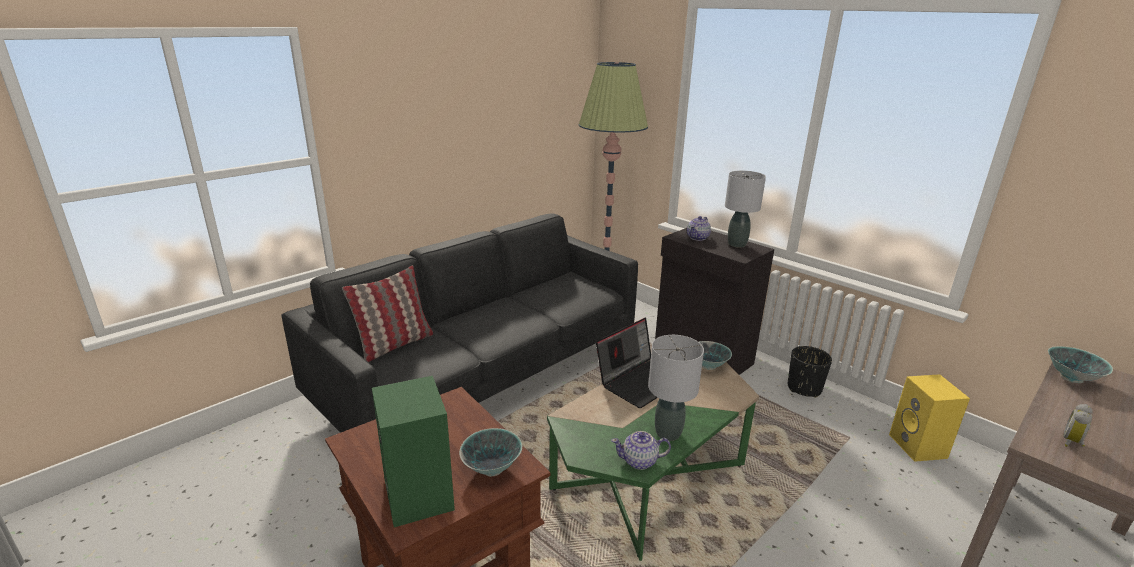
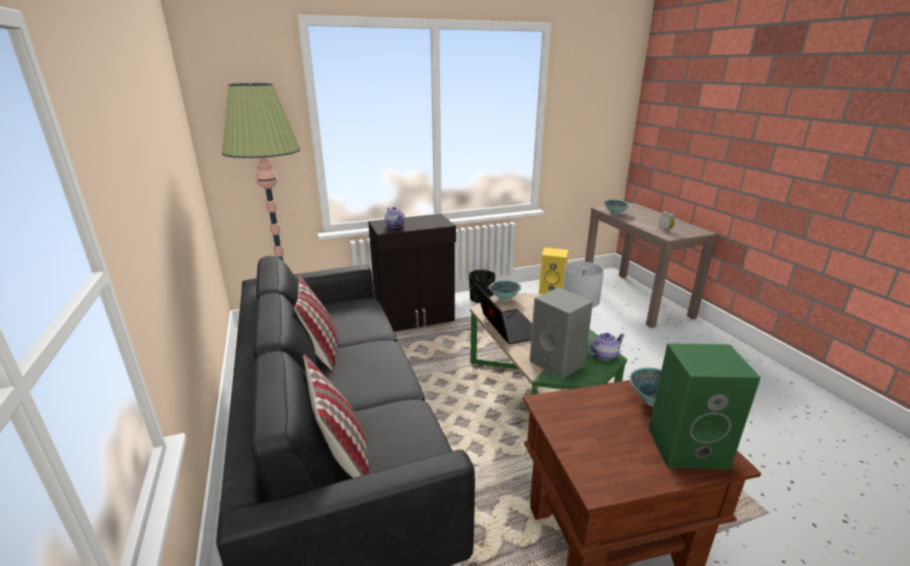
camera: 65 degrees left, 0 degrees up
teapot [611,431,671,470] -> teapot turned 135 degrees counterclockwise [587,333,625,361]
grey table lamp [725,171,766,248] -> none
none -> pillow [294,275,338,370]
none -> grey speaker [529,287,593,380]

